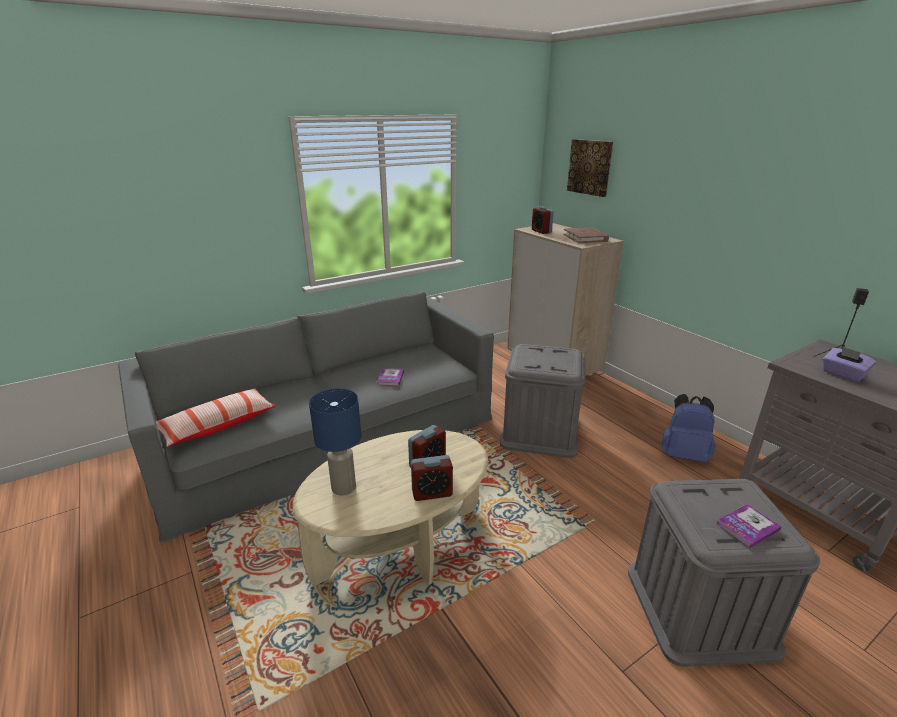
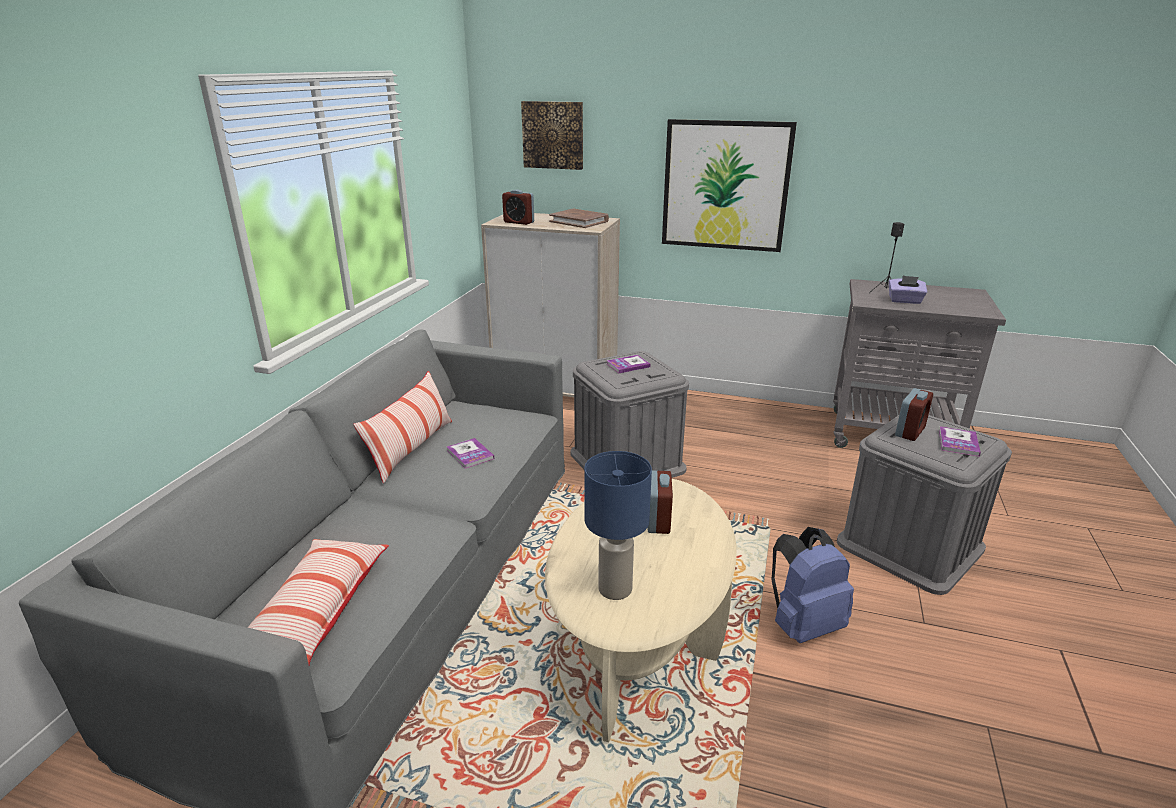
camera: 40 degrees left, 0 degrees up
alarm clock [411,455,453,501] -> alarm clock moved to [895,388,933,441]
blue backpack [662,394,716,462] -> blue backpack moved to [772,527,854,643]
none -> pillow [354,371,452,484]
none -> book [606,355,651,373]
none -> picture [662,119,797,252]

